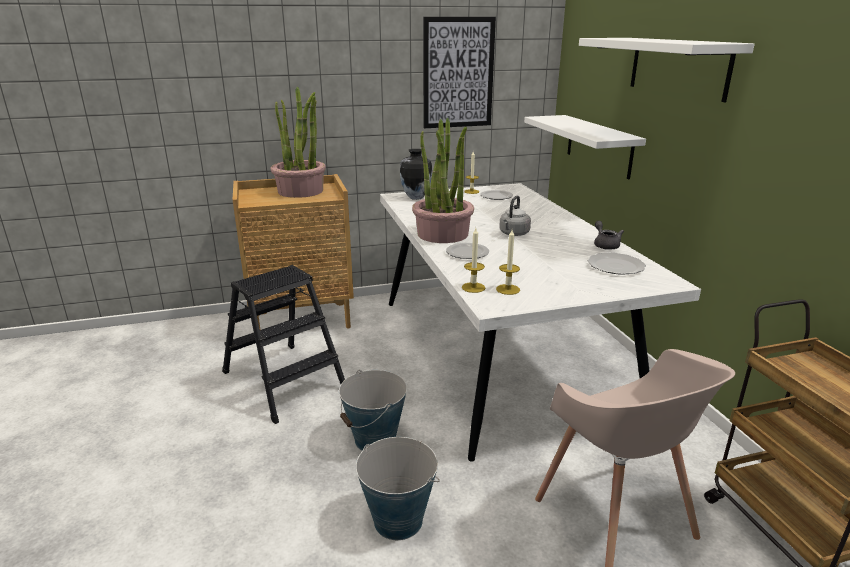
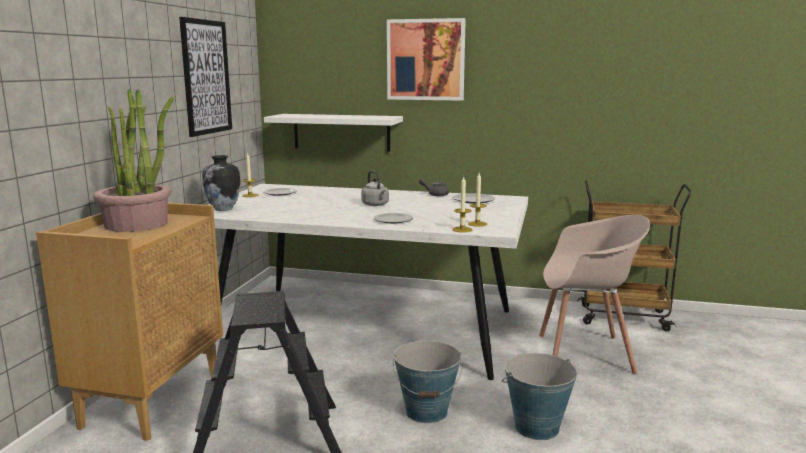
camera: 60 degrees left, 10 degrees down
potted plant [412,118,474,243] -> none
white shelf [579,38,755,102] -> picture [387,18,466,101]

